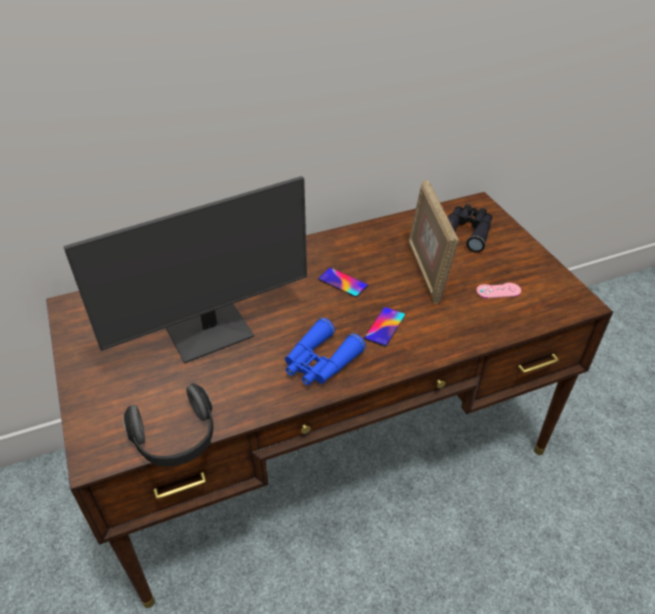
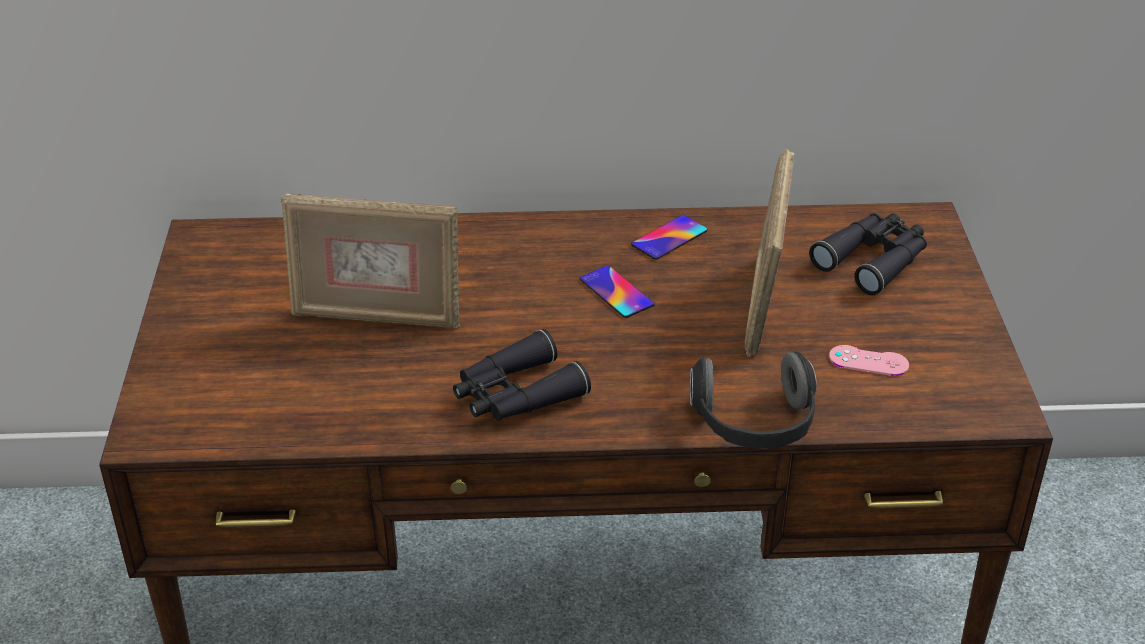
camera: 20 degrees right, 5 degrees down
monitor [63,176,307,364] -> picture frame [281,194,460,329]
headphones [123,383,213,466] -> headphones moved to [690,351,817,448]
blue binoculars [285,318,366,385] -> black binoculars [453,329,591,421]
phone [364,307,405,346] -> phone moved to [631,215,708,260]

